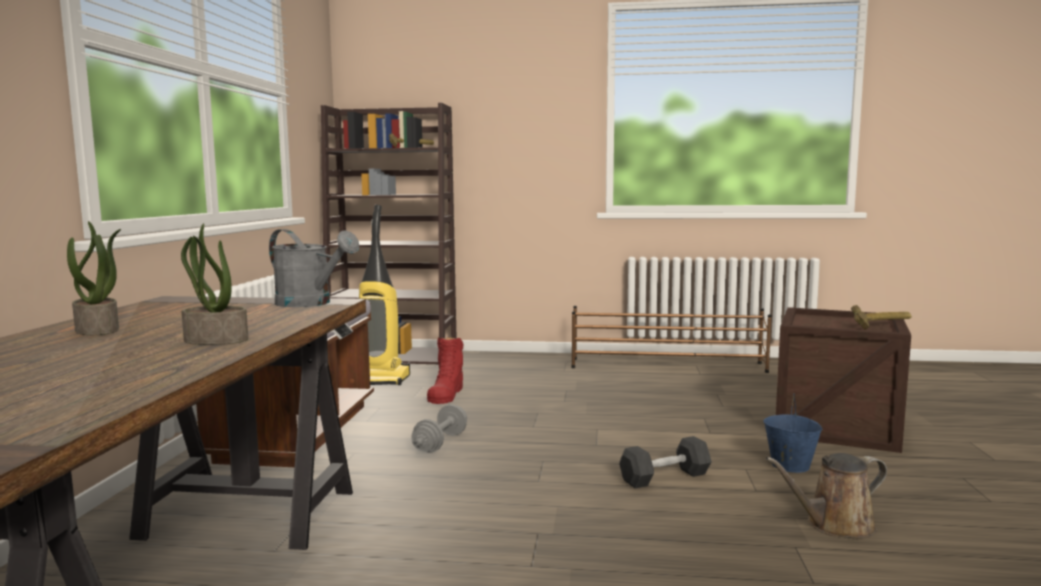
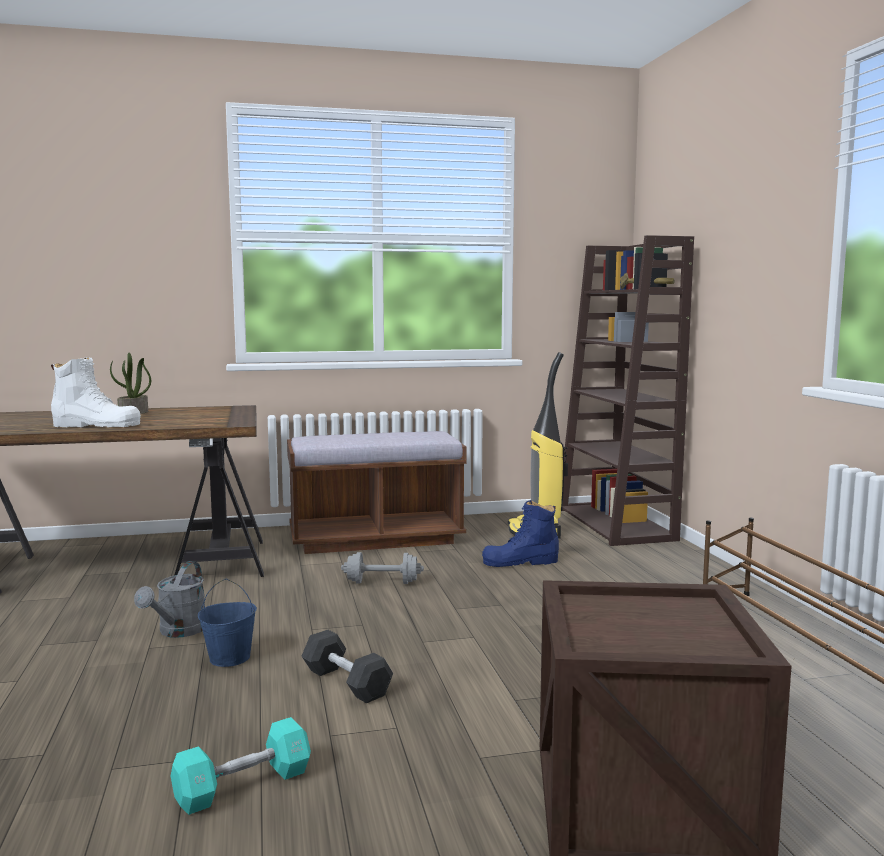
camera: 70 degrees right, 0 degrees up
potted plant [181,223,248,345] -> white boot [51,357,141,427]
grey watering can [269,229,359,307] -> grey watering can moved to [134,561,205,638]
red boot [427,337,463,404] -> blue boot [482,500,559,567]
blue bucket [763,393,823,473] -> blue bucket moved to [198,579,257,667]
brown watering can [765,453,887,539] -> turquoise dumbbell [171,717,311,815]
hammer [851,305,911,330] -> none

